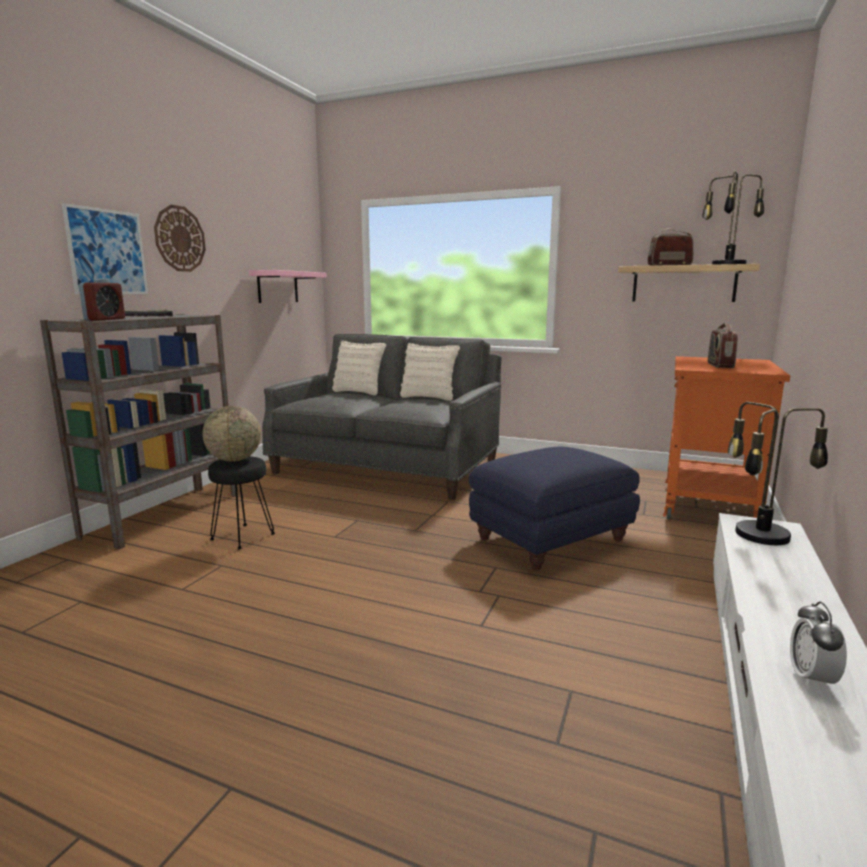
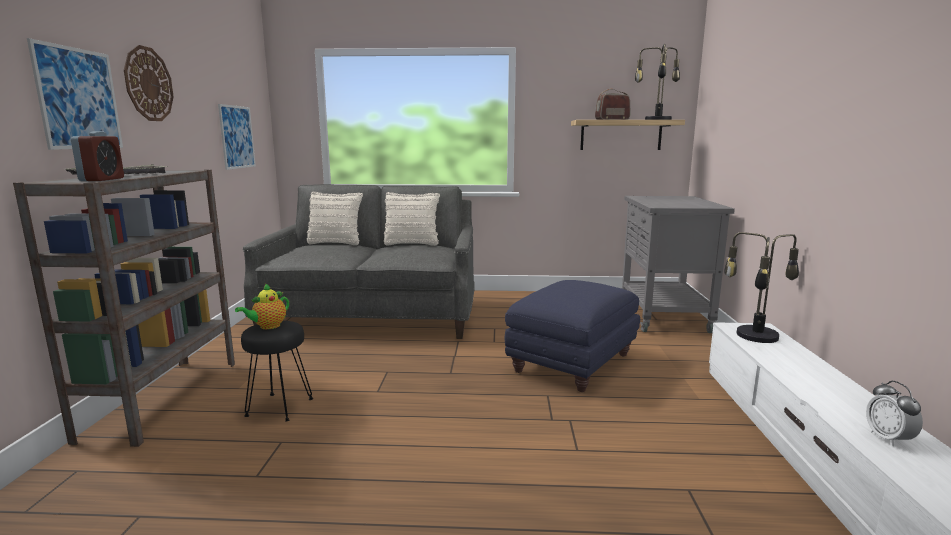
camera: 20 degrees left, 0 degrees up
globe [202,406,261,462] -> teapot [235,283,289,329]
pink shelf [249,270,327,303] -> picture [218,104,256,170]
orange cart [663,356,790,519] -> grey cart [622,196,735,333]
radio [708,323,738,368] -> none

